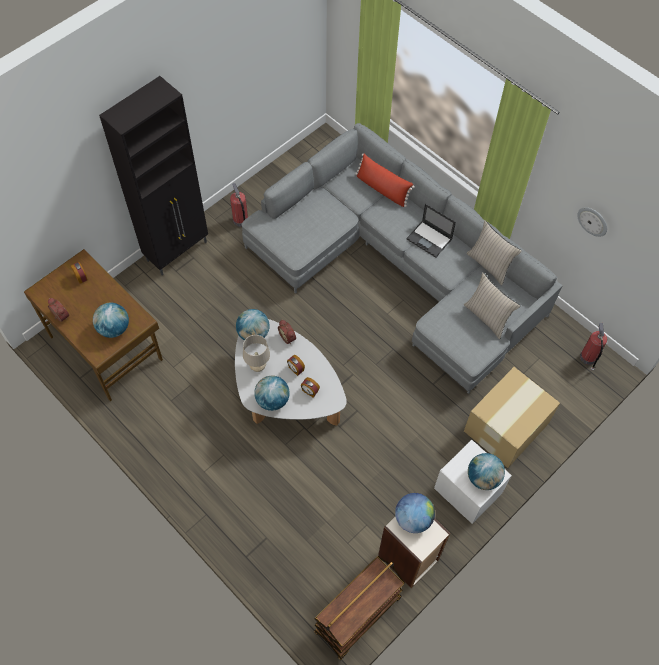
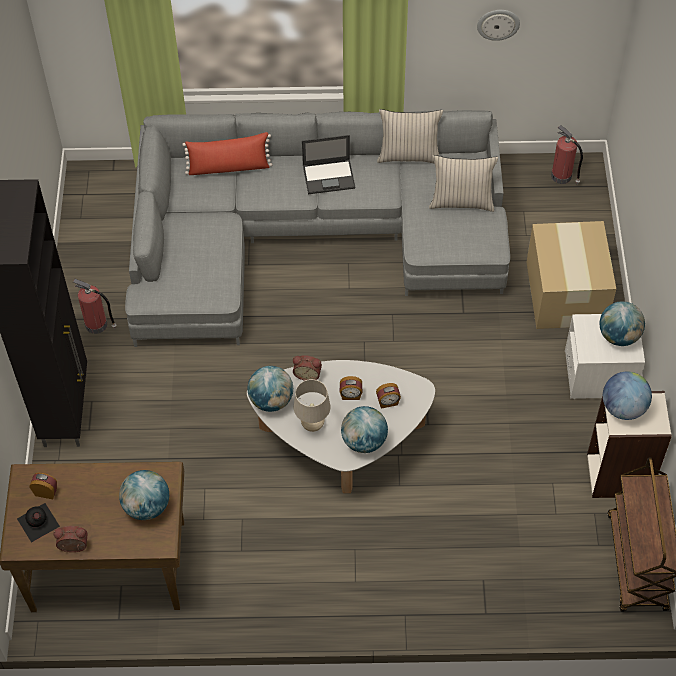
camera: 45 degrees left, 5 degrees down
none -> black bottle [17,503,60,543]

